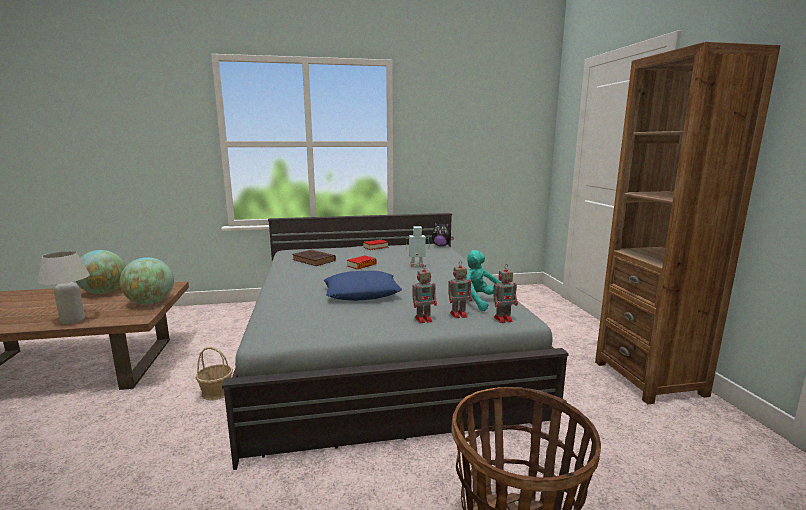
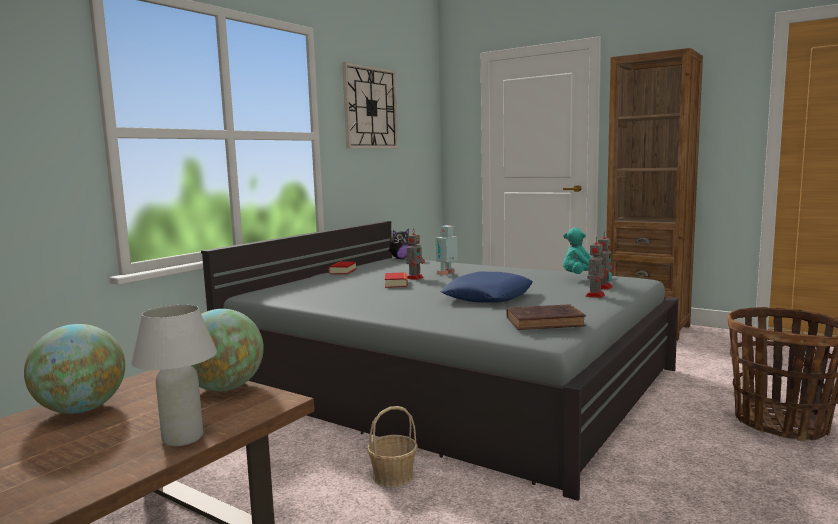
camera: 45 degrees left, 5 degrees down
brown book [292,250,336,266] -> brown book moved to [507,304,586,330]
toy robot [493,267,518,323] -> toy robot moved to [406,233,425,280]
none -> wall clock [342,62,398,149]

